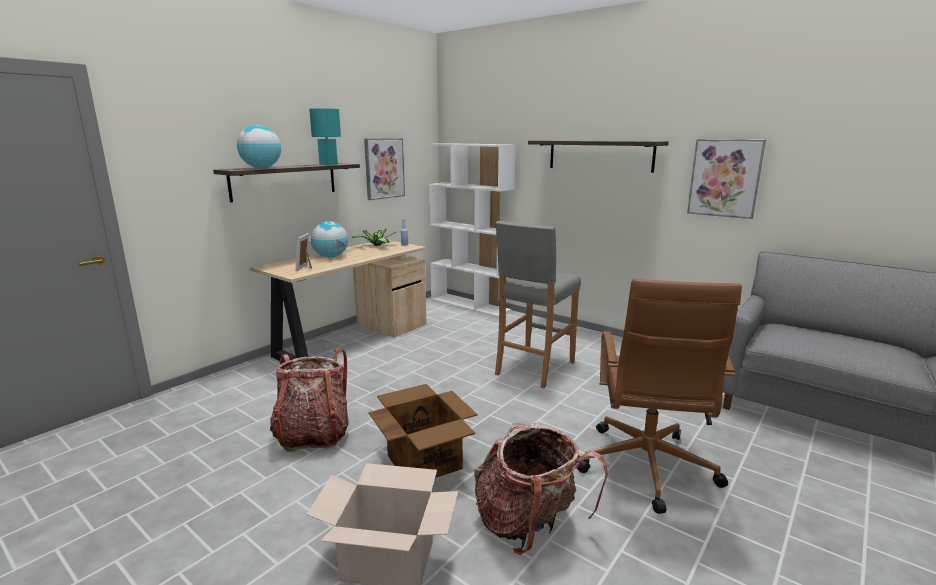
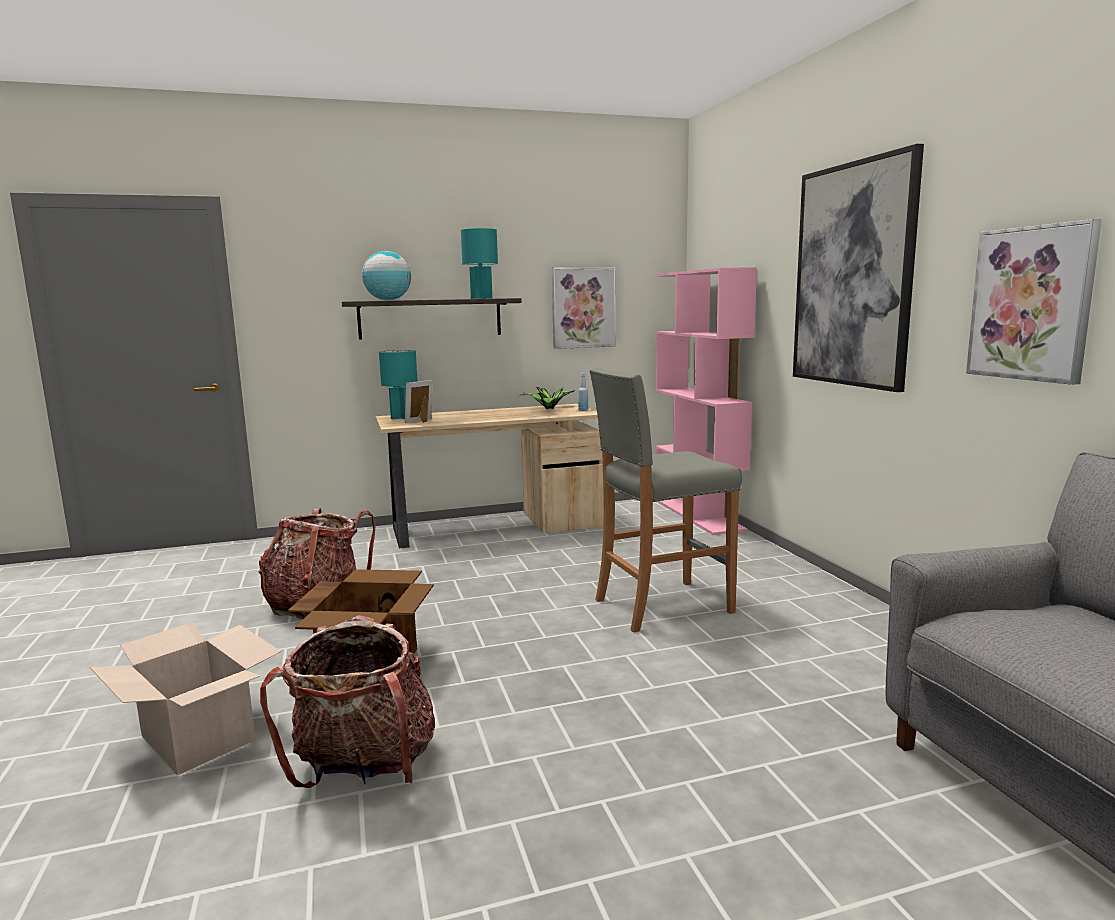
camera: 35 degrees right, 5 degrees down
globe [311,221,348,258] -> none
white bookcase [428,143,516,317] -> pink bookcase [655,267,757,535]
shelf [528,140,669,173] -> picture [793,144,924,392]
brown office chair [576,279,742,514] -> none
none -> turquoise table lamp [379,350,418,420]

